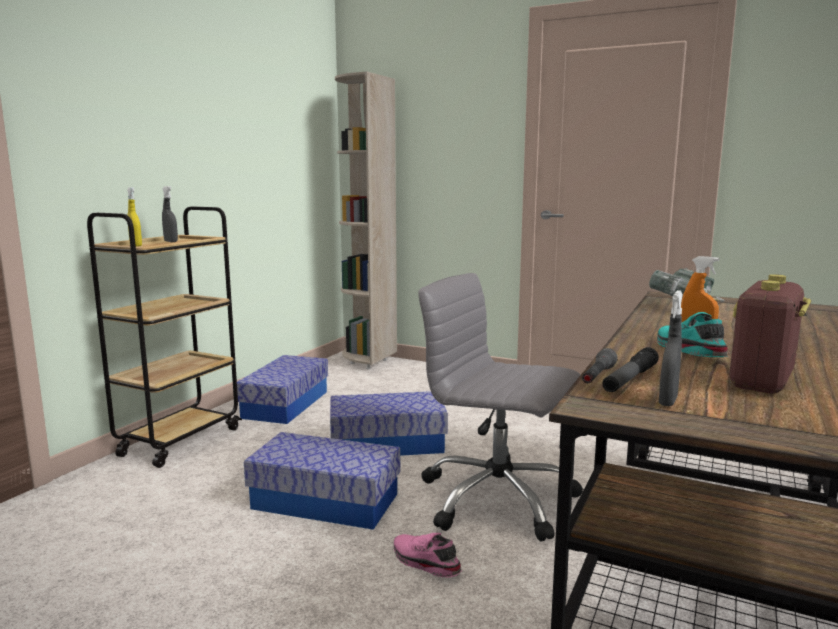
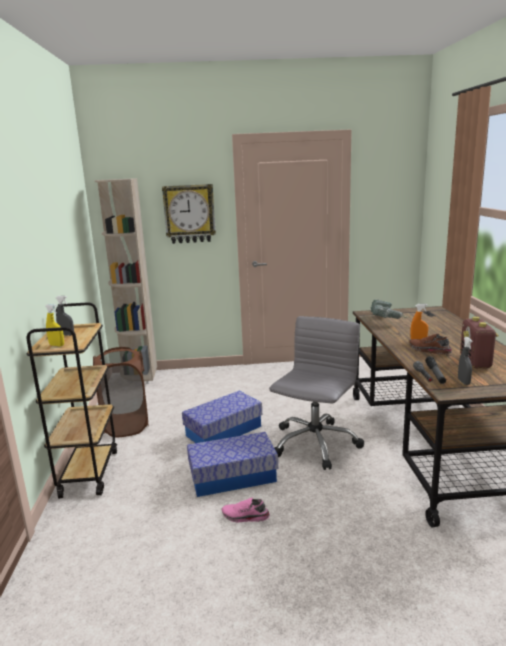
camera: 30 degrees left, 5 degrees up
storage box [237,355,328,424] -> brown laundry basket [93,347,149,437]
pink shoe [394,533,462,577] -> pink shoe moved to [221,497,270,522]
grey office chair [418,273,583,541] -> grey office chair turned 120 degrees clockwise [269,316,364,470]
turquoise shoe [657,312,728,357] -> brown shoe [409,333,452,354]
none -> wall clock [162,184,216,244]

